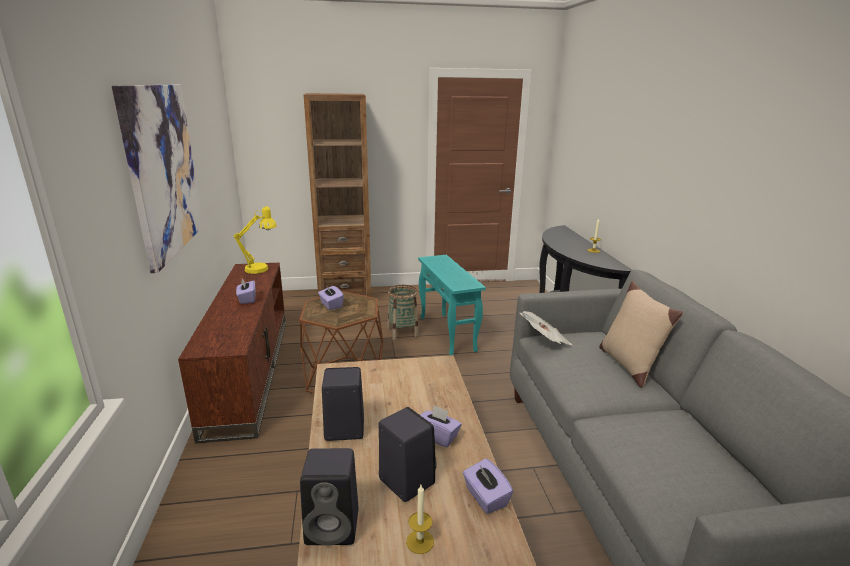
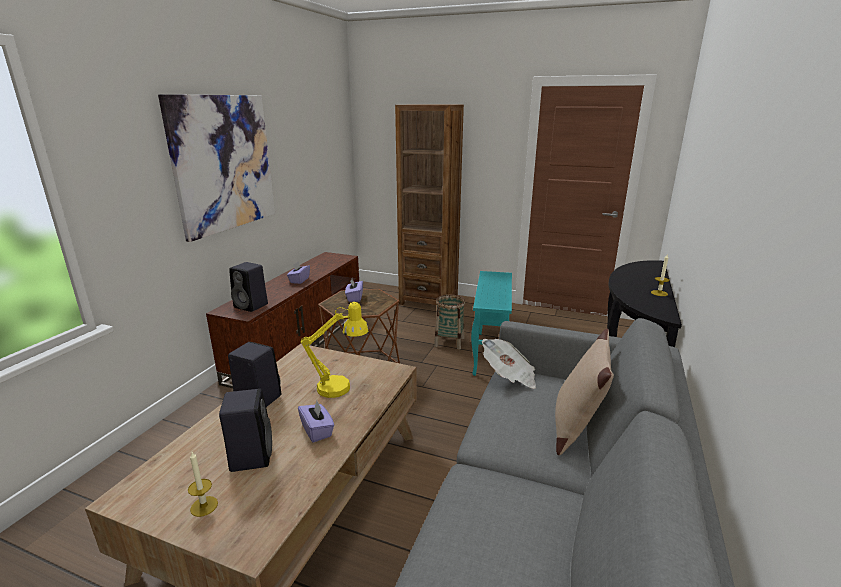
camera: 30 degrees right, 0 degrees up
yellow table lamp [234,206,277,274] -> yellow table lamp moved to [301,302,369,398]
black speaker [300,448,358,546] -> black speaker moved to [229,262,268,312]
purple tissue box [463,458,513,514] -> none

